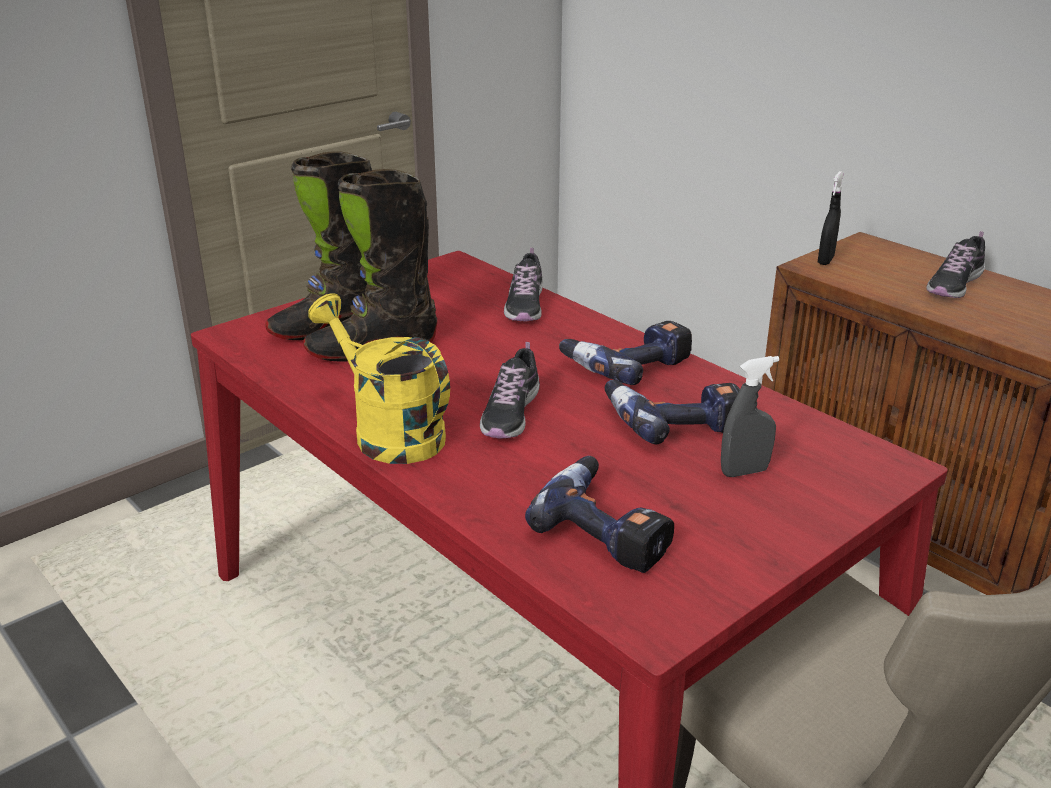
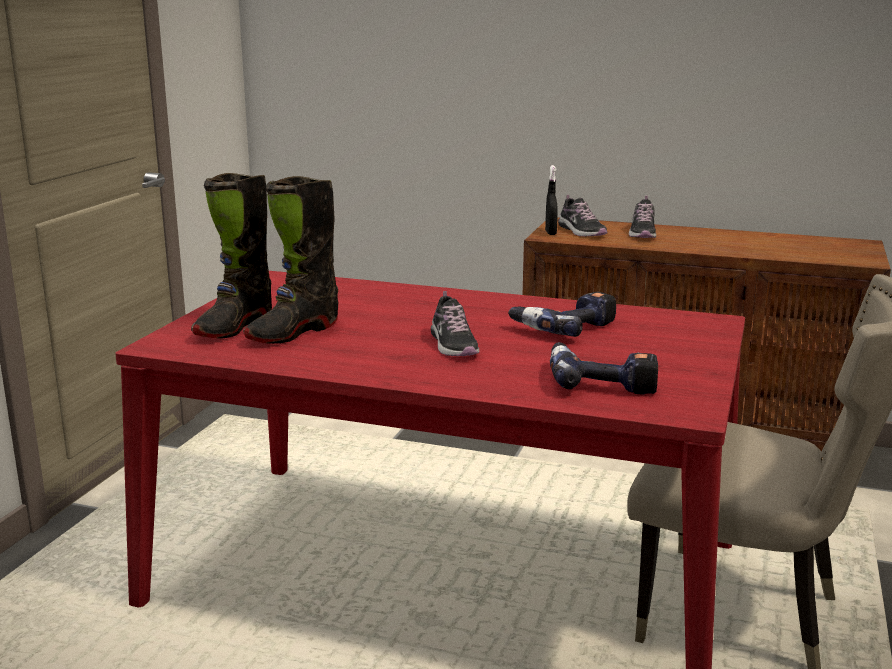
camera: 30 degrees left, 10 degrees down
yellow watering can [308,293,450,464] -> none
shoe [504,248,543,321] -> shoe moved to [558,195,608,237]
power drill [559,321,692,385] -> none
grey spray bottle [721,356,779,477] -> none

